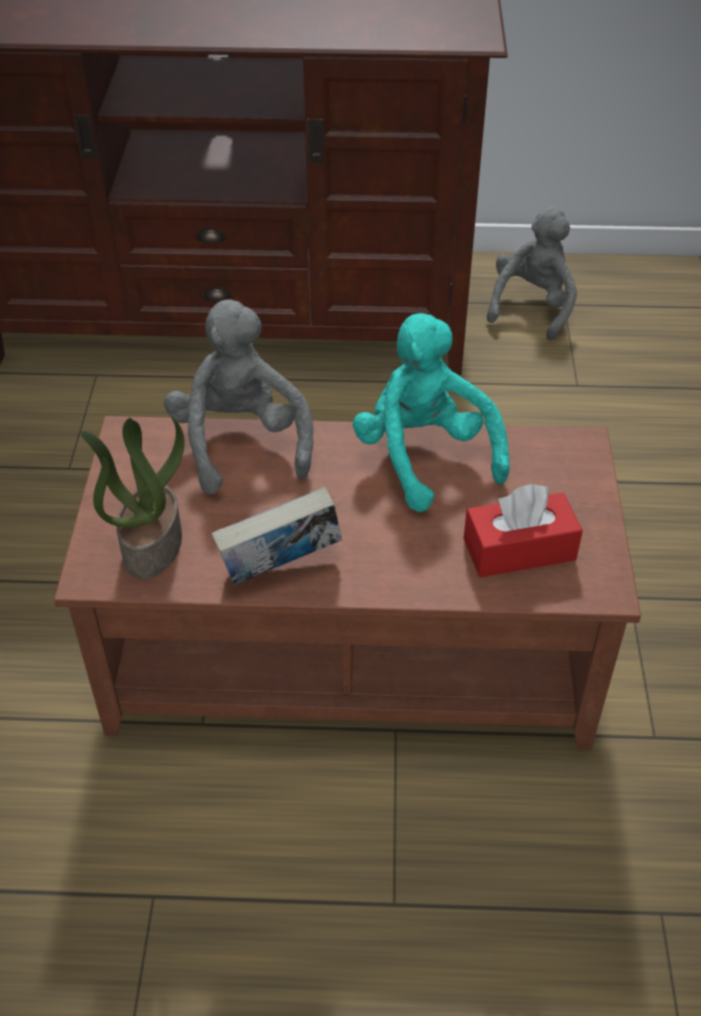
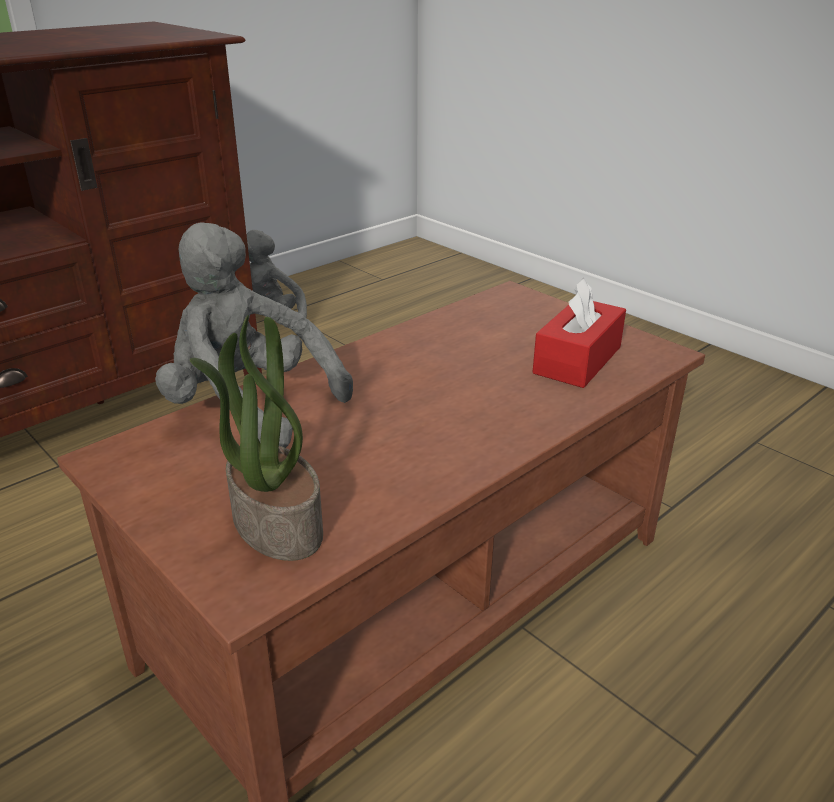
camera: 45 degrees left, 15 degrees down
book [211,487,342,585] -> none
turquoise plush toy [352,313,510,512] -> none

